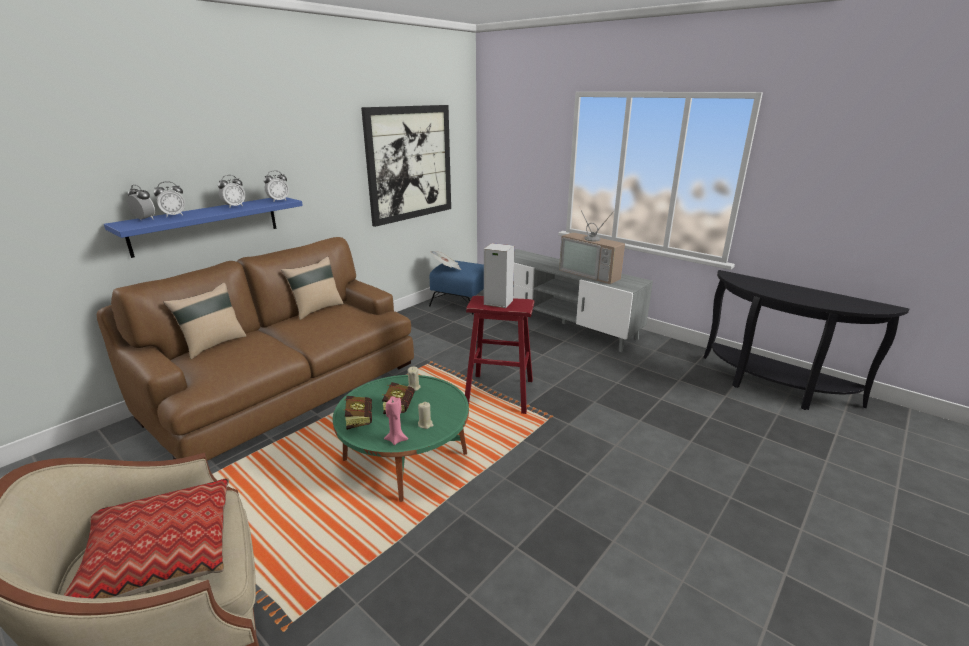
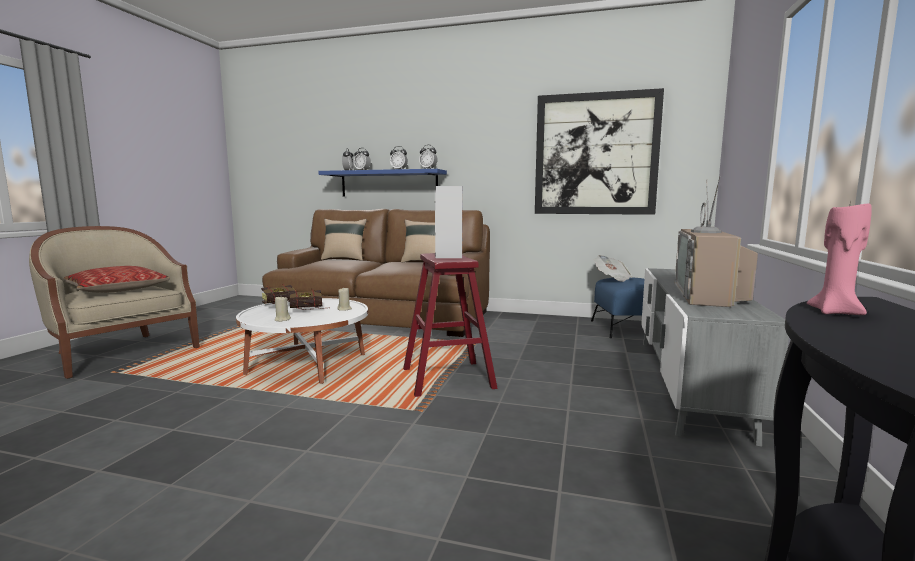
camera: 65 degrees right, 15 degrees down
green coffee table [333,375,469,502] -> white coffee table [236,298,368,384]
pink candle [384,396,408,445] -> pink candle moved to [807,200,872,315]

